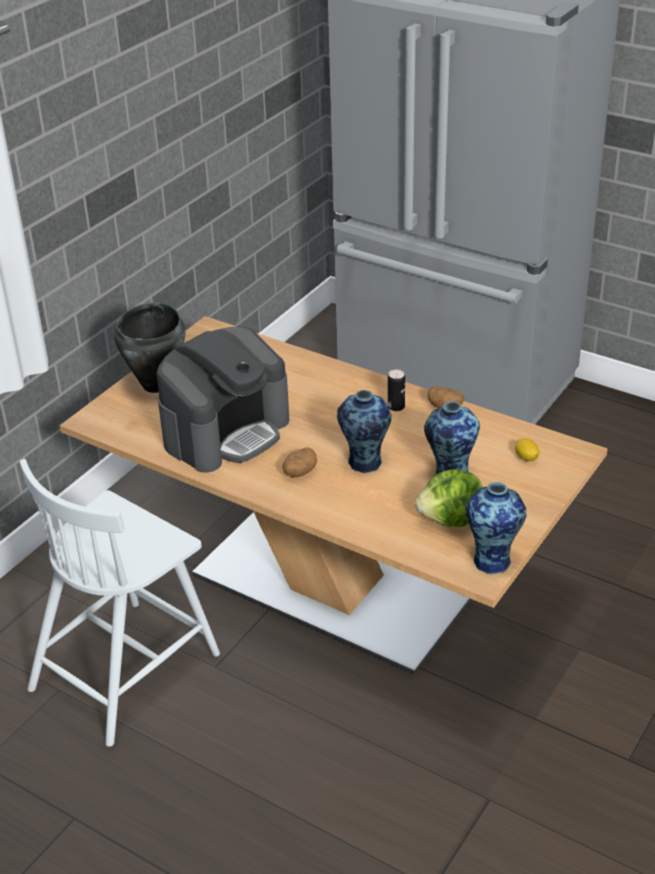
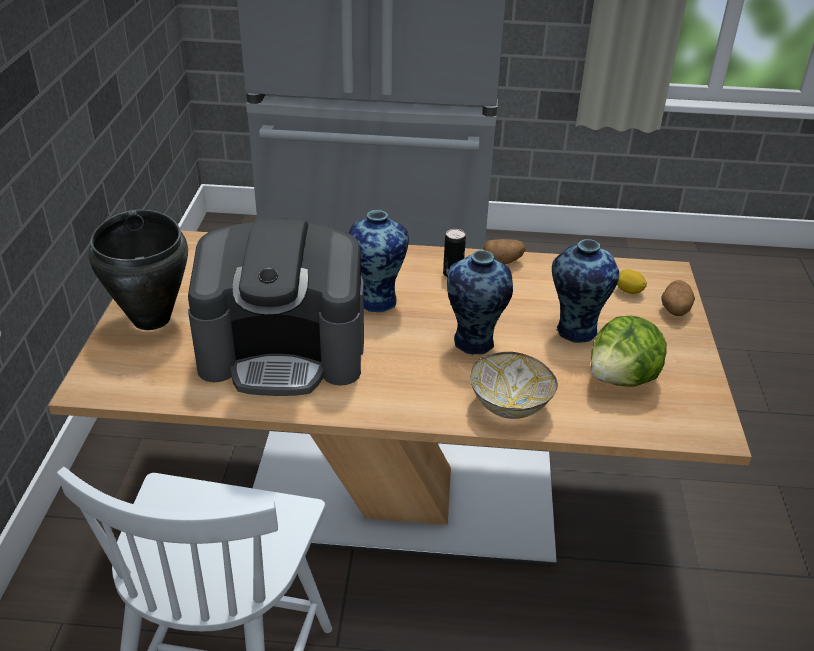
camera: 30 degrees left, 0 degrees up
coffee machine [156,327,289,473] -> coffee machine turned 75 degrees clockwise [188,218,364,396]
potato [282,447,317,477] -> potato moved to [661,280,695,316]
vase [465,482,527,575] -> vase moved to [349,210,409,312]
none -> bowl [470,352,558,419]

